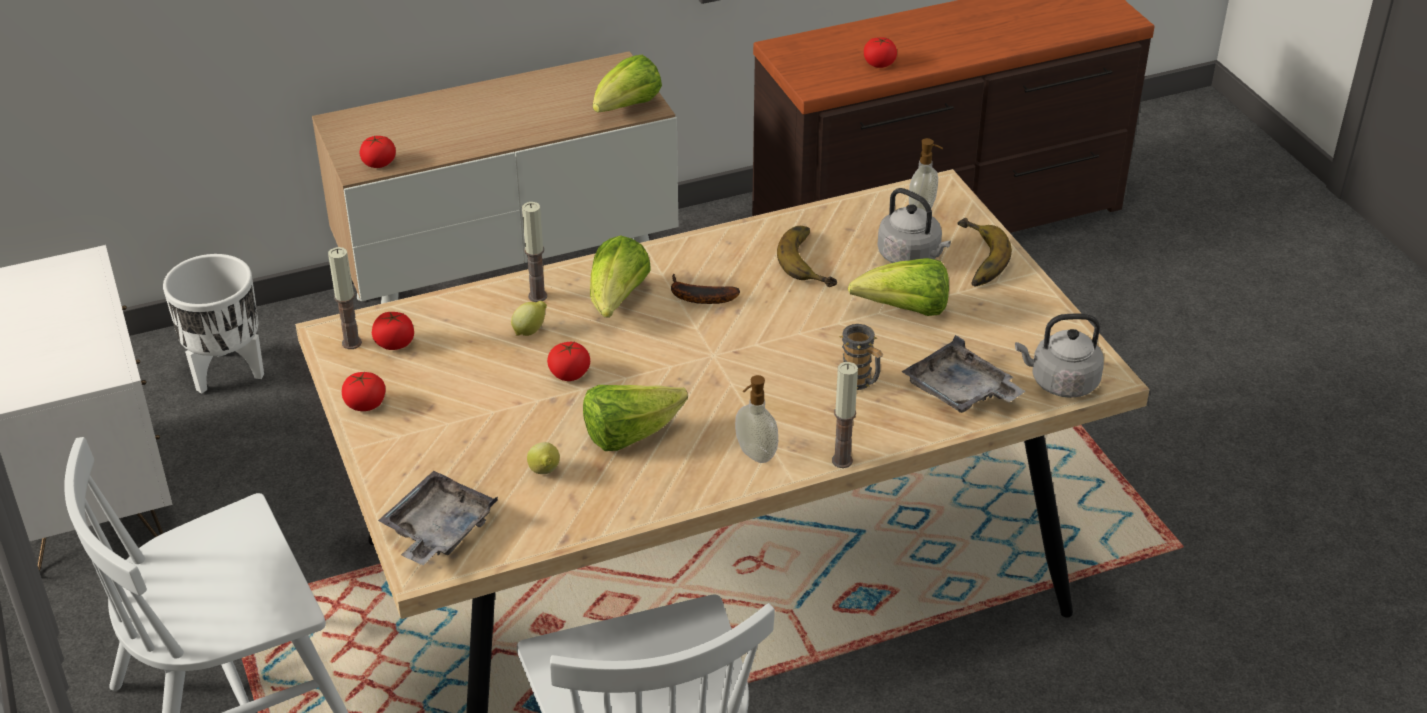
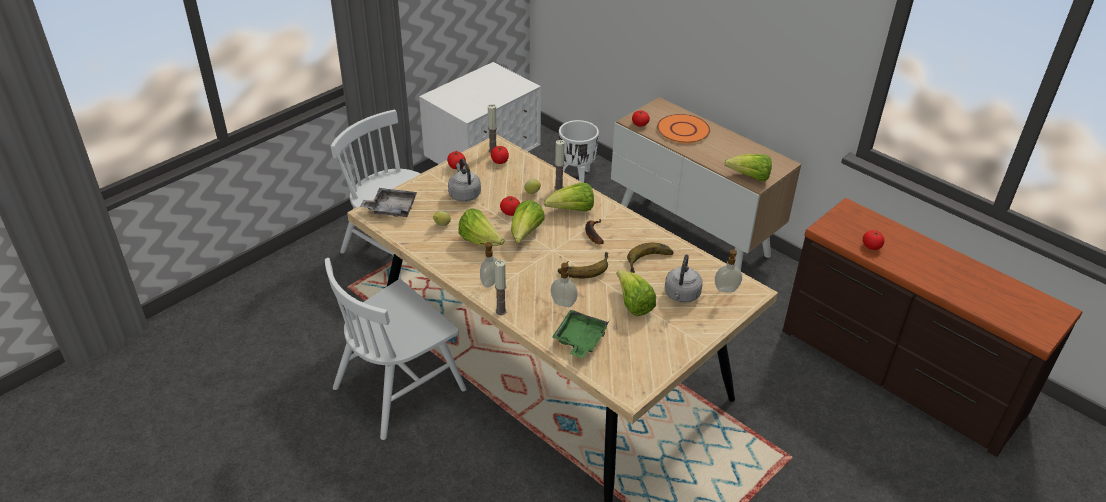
camera: 65 degrees right, 0 degrees up
mug [839,324,883,390] -> soap dispenser [551,261,578,307]
grey tray [901,335,1025,413] -> green tray [552,309,609,358]
banana [957,218,1012,287] -> banana moved to [558,252,608,279]
grey kettle [1015,314,1104,398] -> grey kettle moved to [448,159,481,202]
none -> lettuce [511,200,545,243]
none -> orange plate [657,114,710,144]

